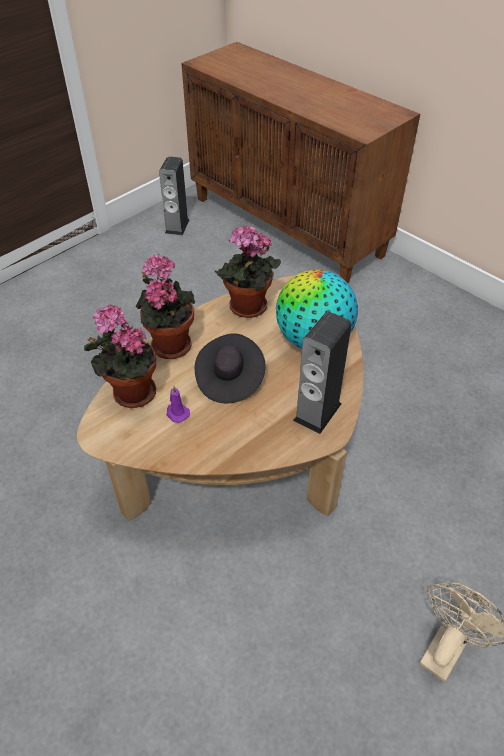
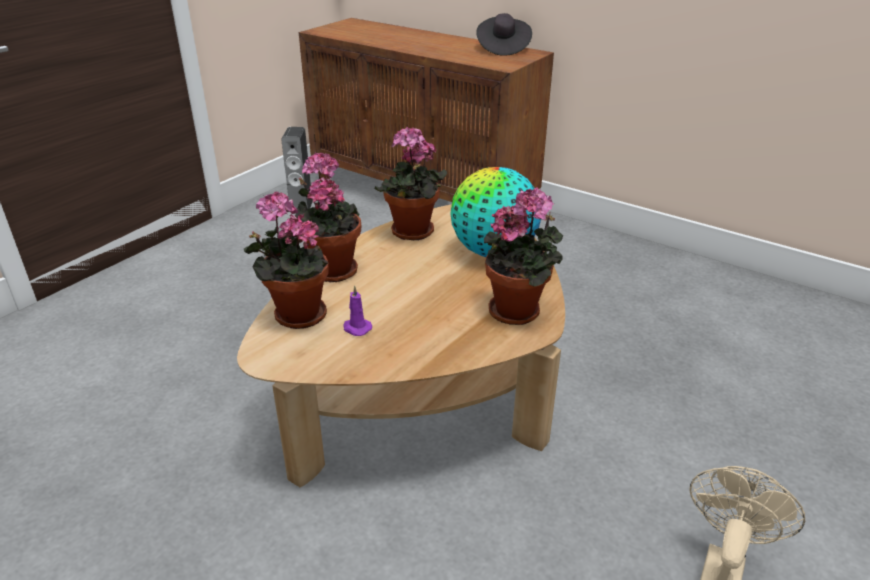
camera: 10 degrees left, 15 degrees down
black hat [195,333,266,403] -> black hat moved to [476,13,532,56]
speaker [293,311,352,434] -> potted plant [484,187,563,325]

